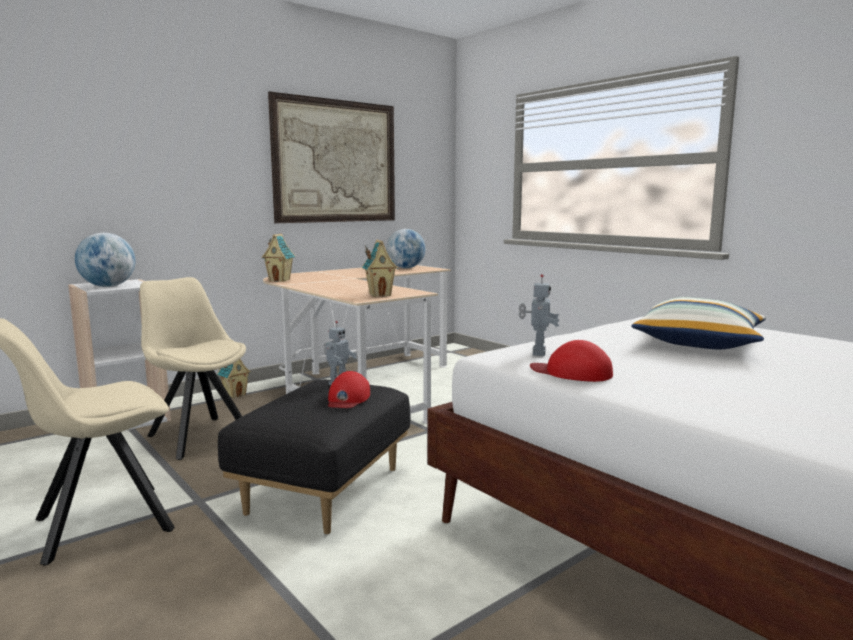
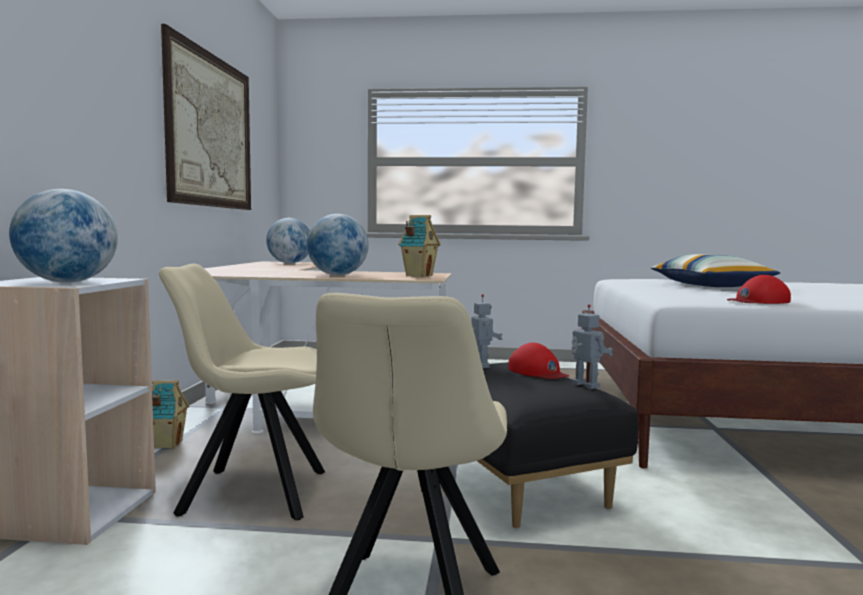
camera: 45 degrees left, 5 degrees down
toy house [262,234,295,282] -> none
toy robot [519,274,559,356] -> toy robot moved to [571,304,613,389]
none -> globe [307,214,369,276]

